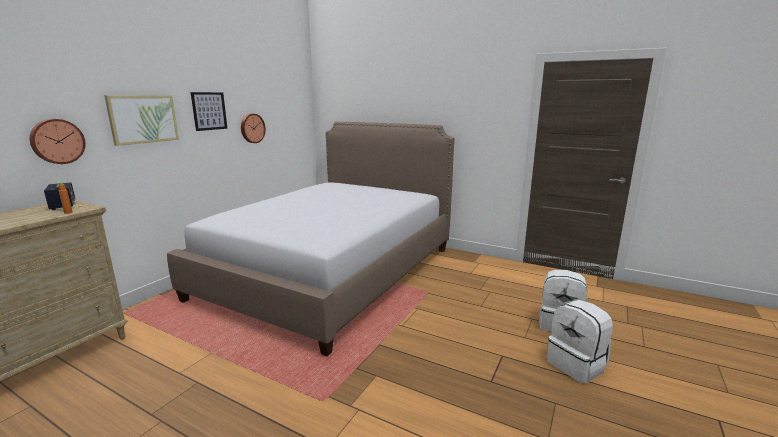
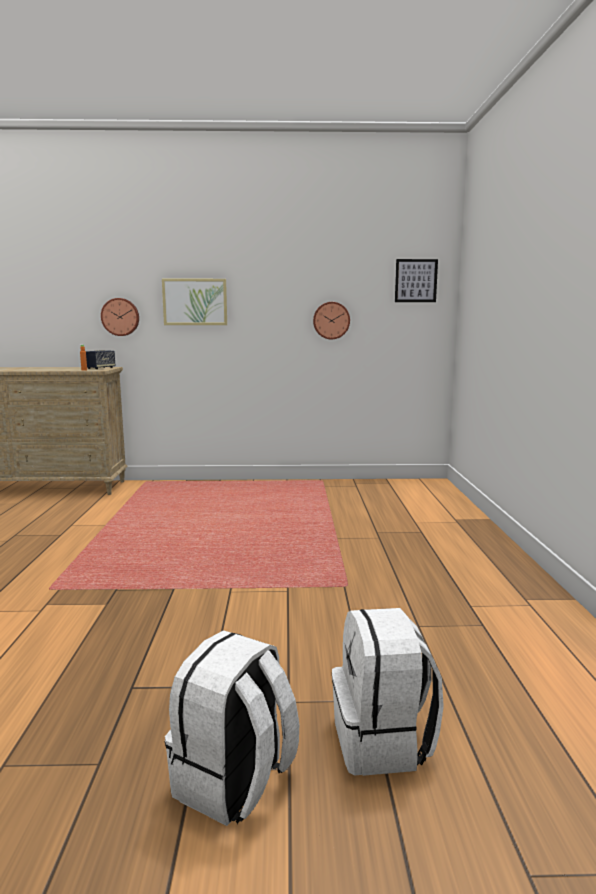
camera: 60 degrees right, 5 degrees down
bed [167,122,454,356] -> none
picture [191,92,227,131] -> picture moved to [395,259,438,302]

